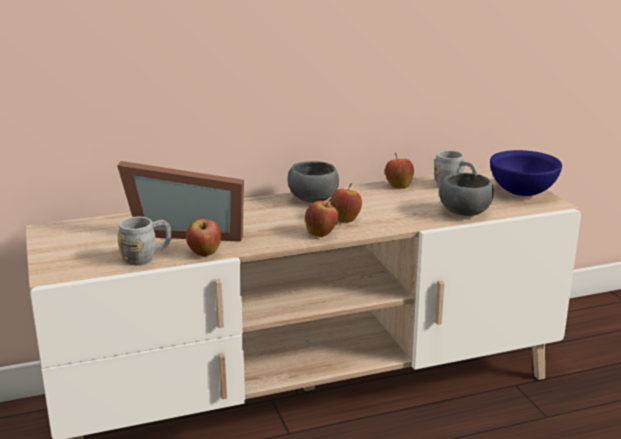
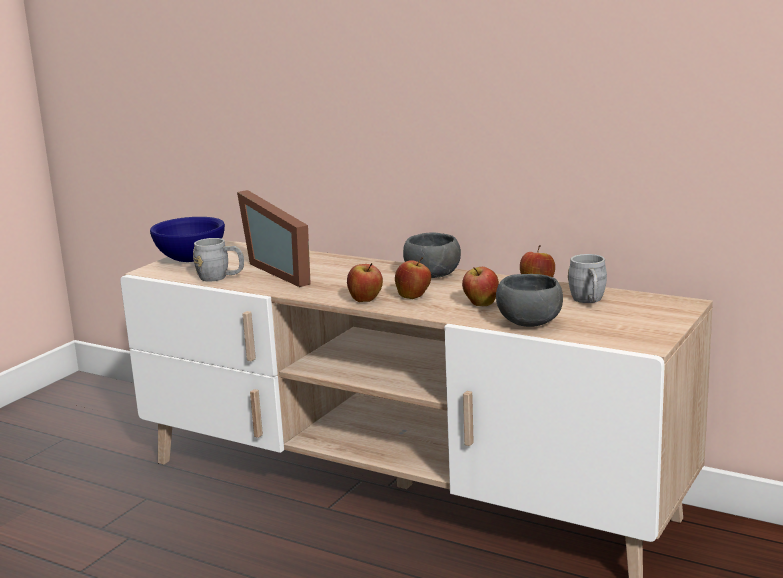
camera: 50 degrees right, 5 degrees down
apple [186,219,221,256] -> apple moved to [462,267,499,306]
blue bowl [490,150,562,196] -> blue bowl moved to [150,217,225,262]

